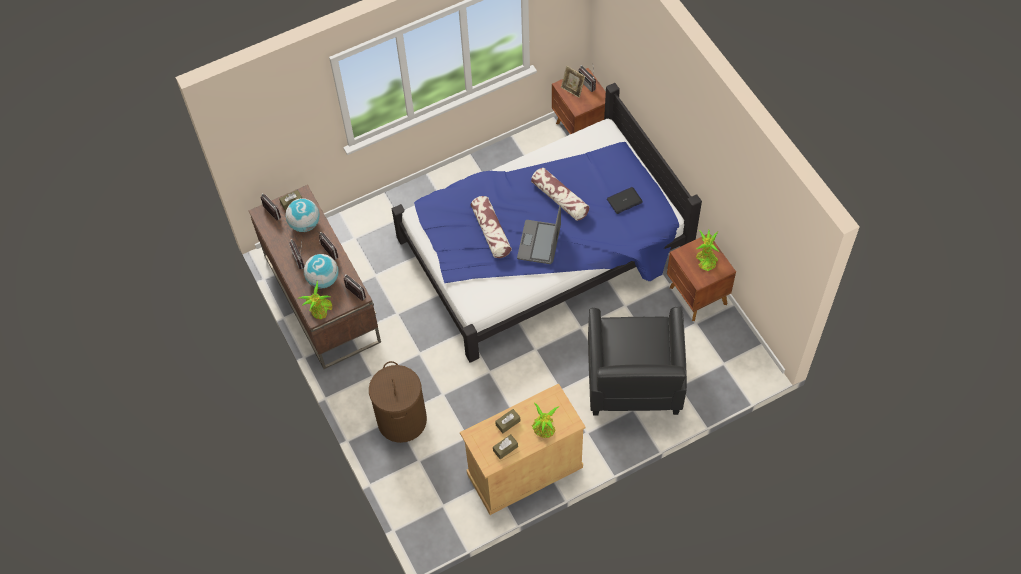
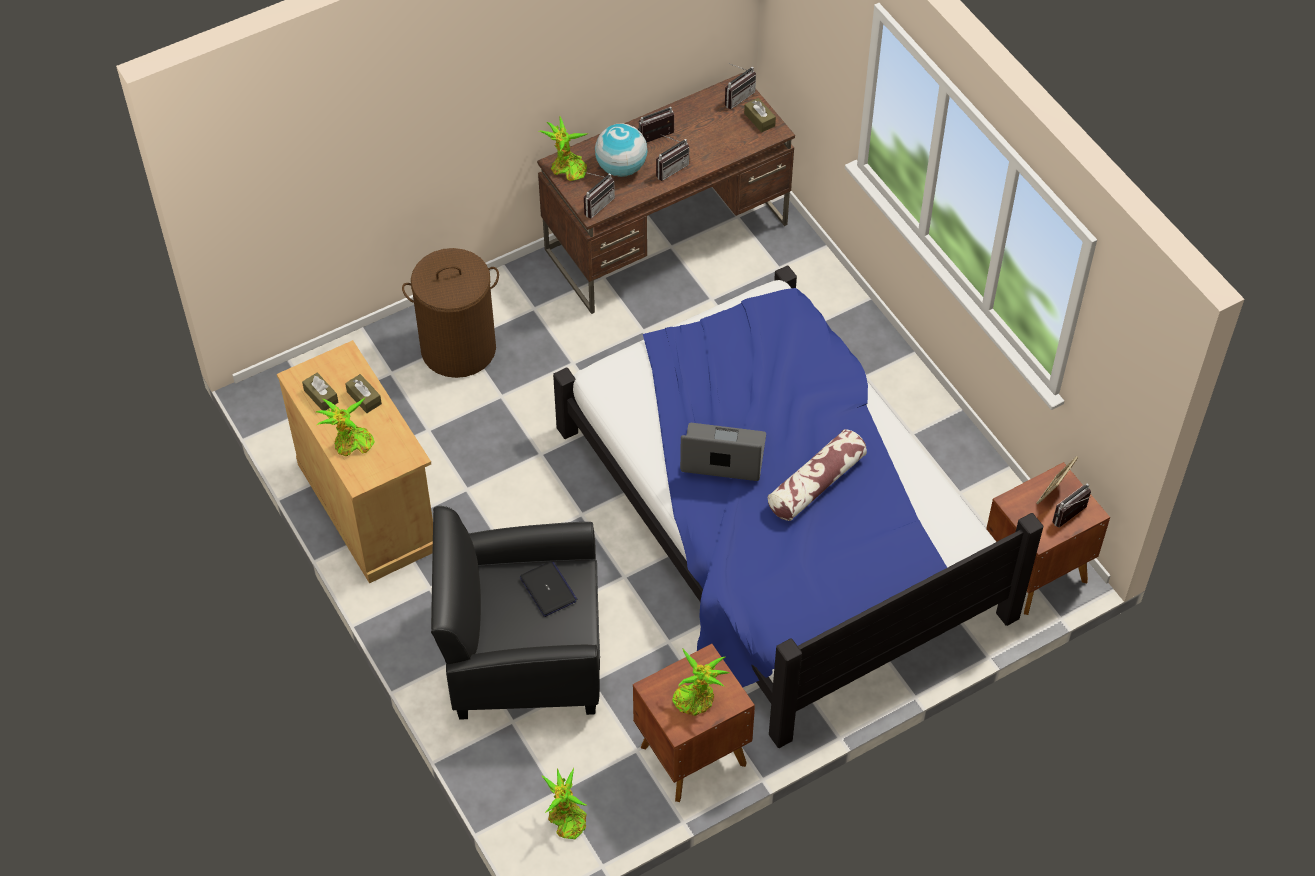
camera: 85 degrees right, 5 degrees down
globe [285,198,320,232] -> none
pillow [471,196,512,258] -> none
laptop [607,187,643,214] -> laptop moved to [520,561,577,617]
none -> potted plant [541,768,587,839]

